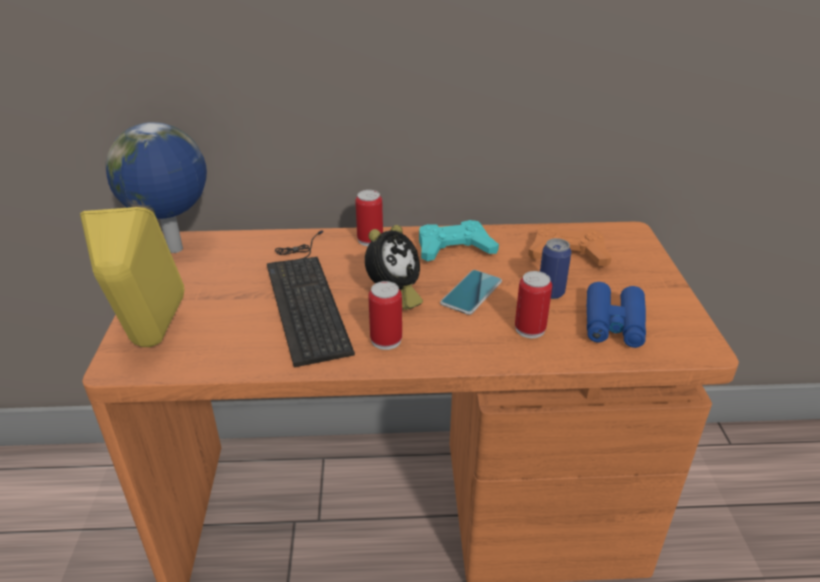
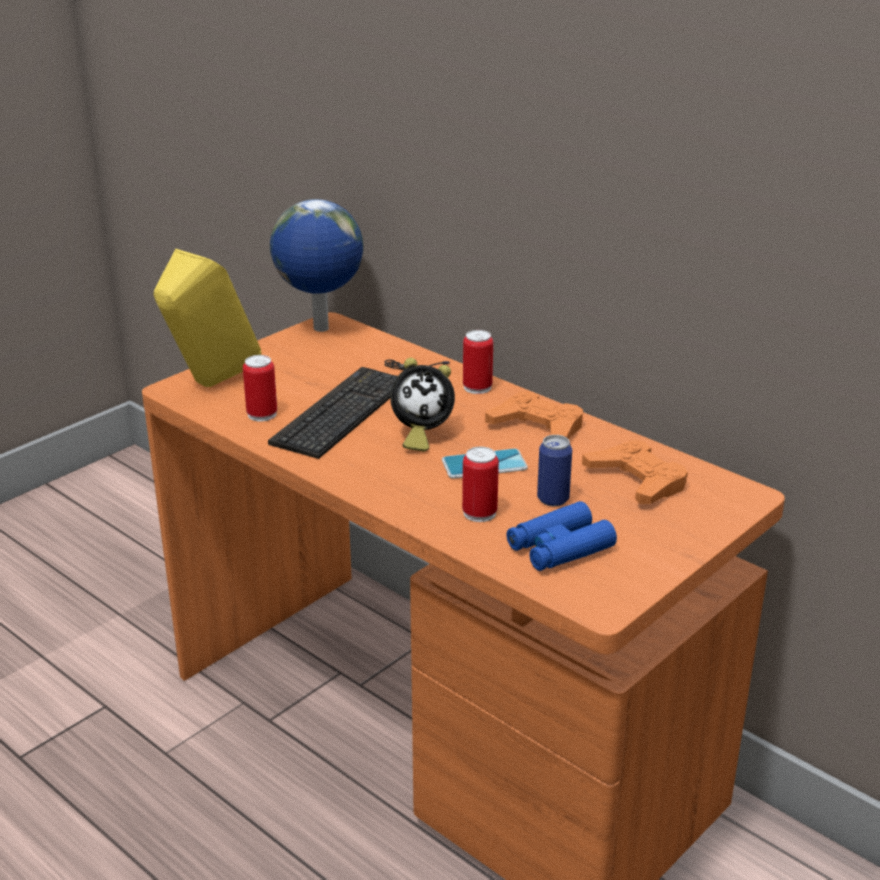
camera: 45 degrees right, 5 degrees down
can [368,281,402,350] -> can moved to [243,355,277,422]
turquoise game controller [419,220,499,261] -> orange game controller [485,391,583,439]

